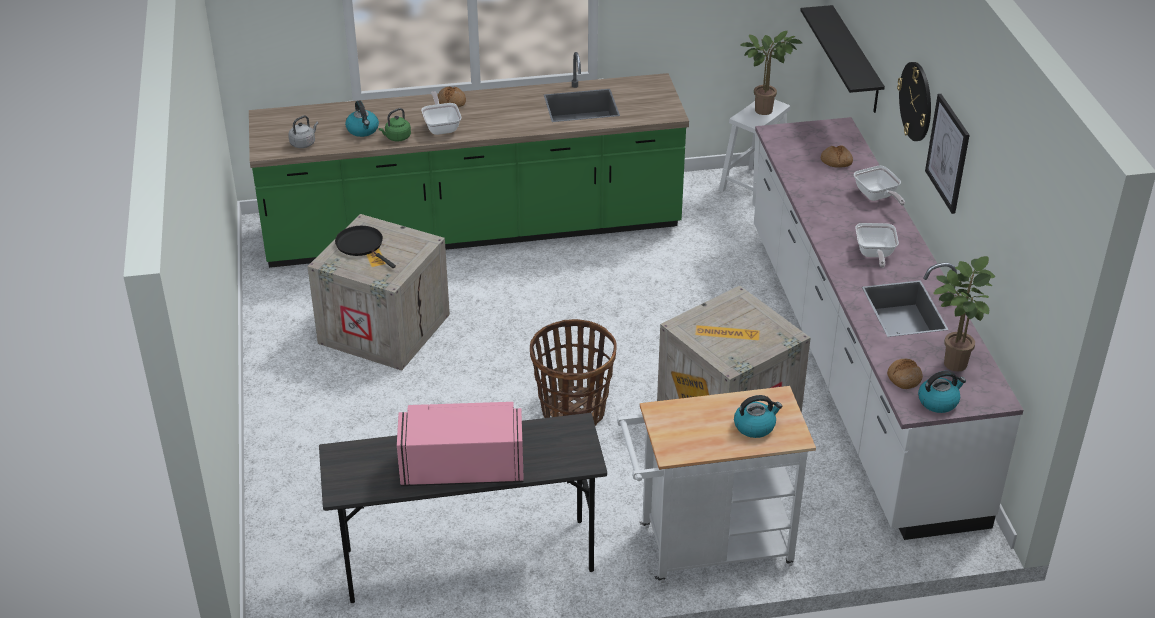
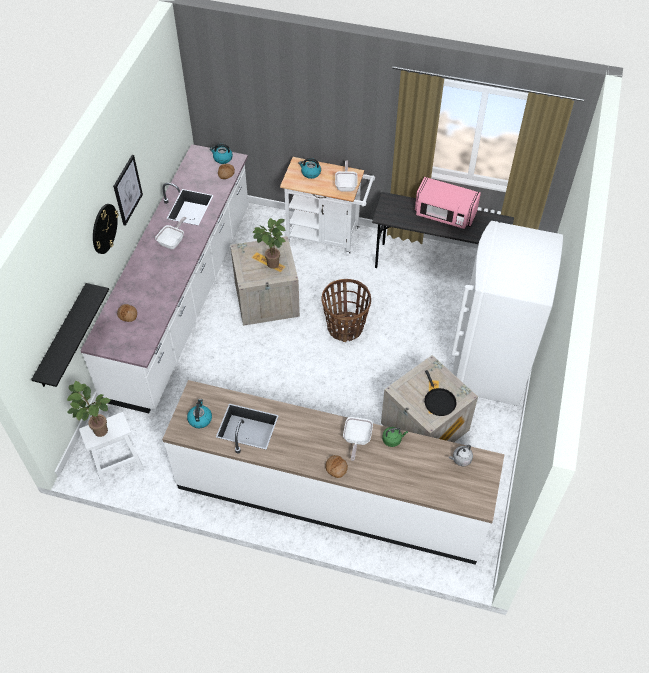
camera: 155 degrees left, 15 degrees up
green counter [249,52,689,268] -> white counter [162,380,504,565]
kettle [345,100,379,137] -> kettle moved to [187,399,212,428]
frying pan [854,166,905,206] -> frying pan moved to [335,160,358,192]
potted plant [933,256,995,372] -> potted plant moved to [253,218,286,269]
none -> white fridge [451,221,563,406]

